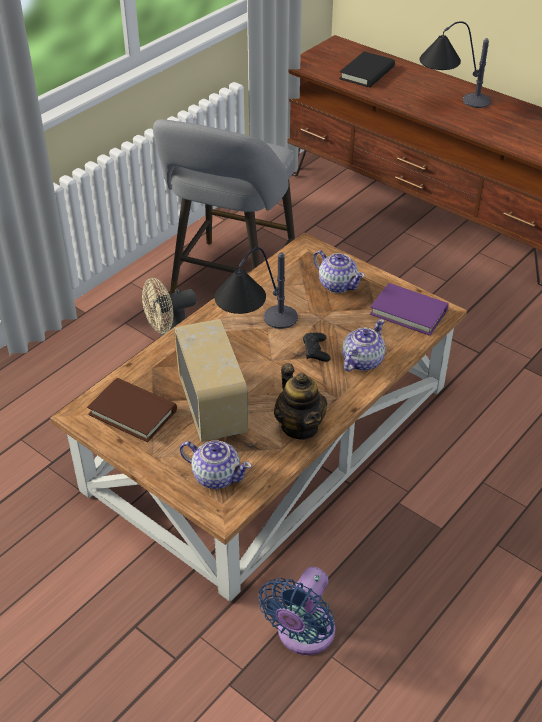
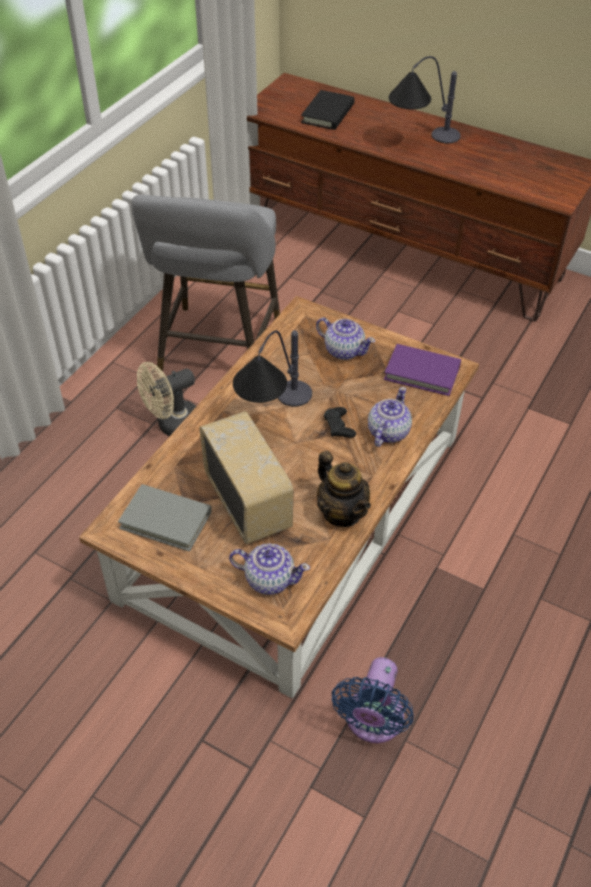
camera: 10 degrees left, 5 degrees up
brown book [87,378,177,442] -> grey book [118,484,212,552]

